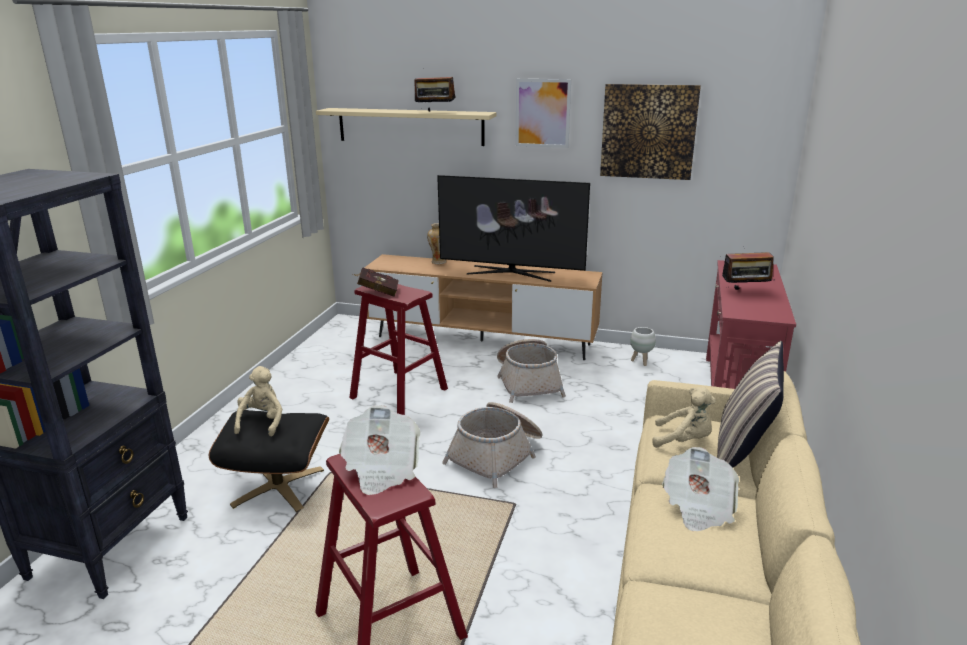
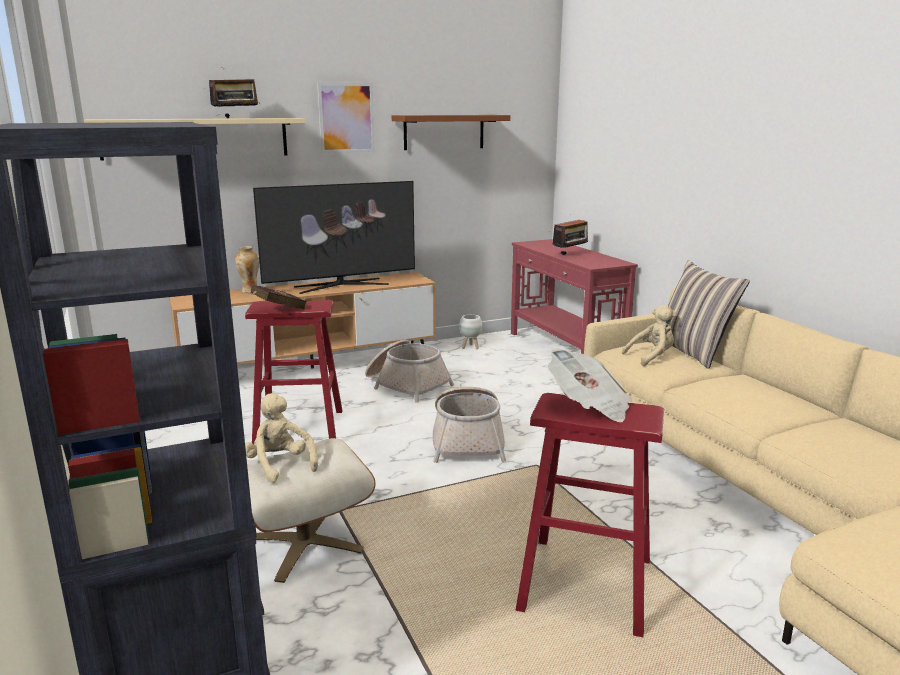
camera: 40 degrees left, 5 degrees down
black ottoman [209,410,329,512] -> beige ottoman [247,438,376,583]
picture [600,84,701,180] -> brown shelf [392,115,510,150]
newspaper [662,447,739,531] -> none

